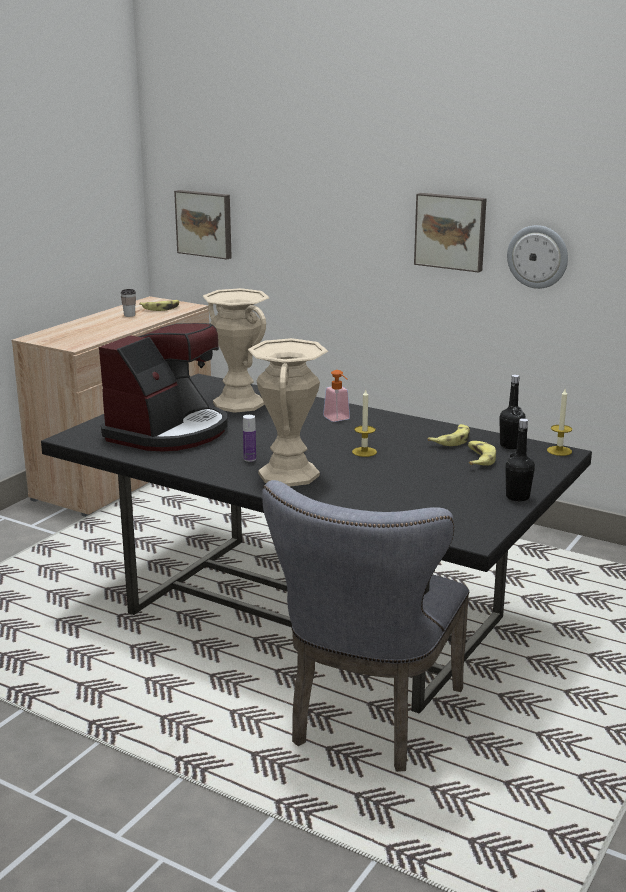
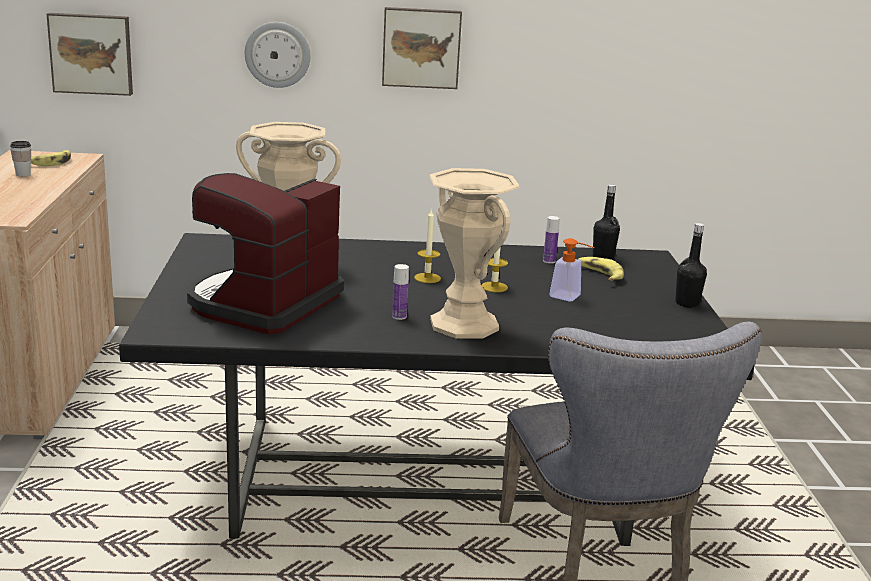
camera: 35 degrees left, 0 degrees up
coffee machine [99,323,228,451] -> coffee machine turned 150 degrees counterclockwise [187,173,344,334]
soap dispenser [323,370,350,422] -> soap dispenser moved to [550,238,595,301]
banana [428,424,470,446] -> bottle [543,216,560,264]
wall clock [507,225,568,289] -> wall clock moved to [245,22,310,88]
candle [547,389,572,456] -> candle moved to [414,210,441,283]

